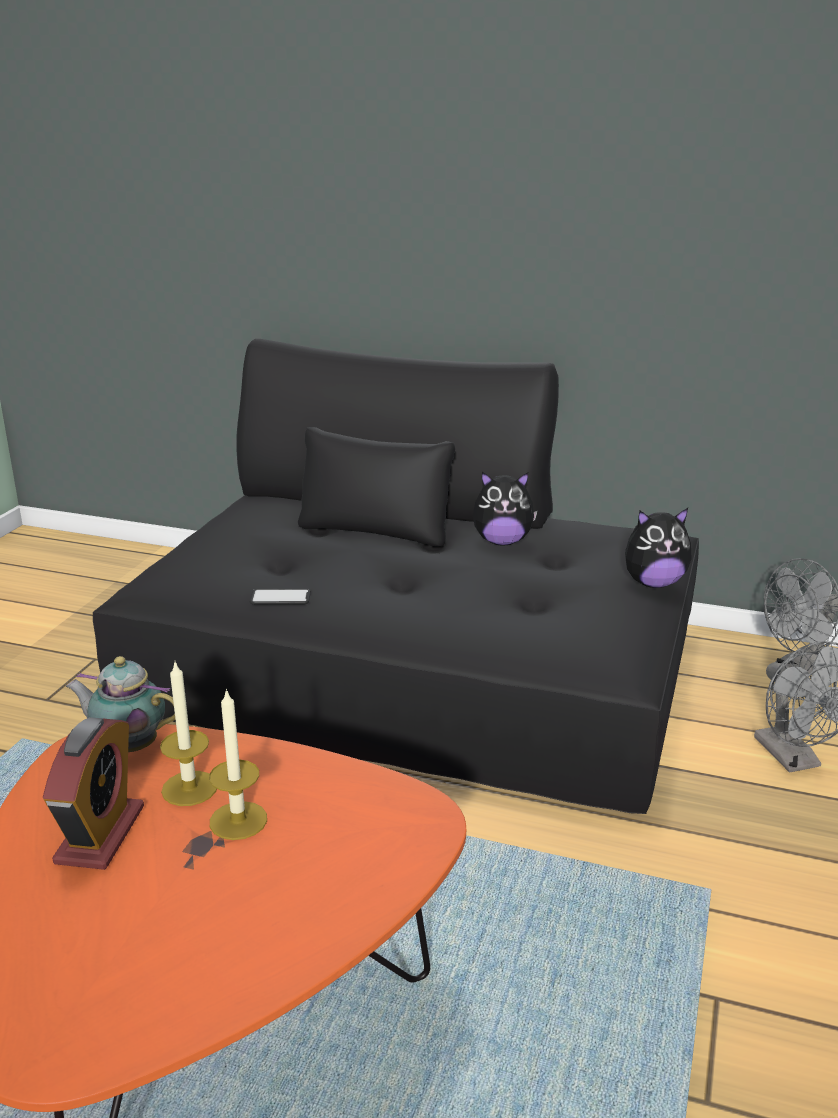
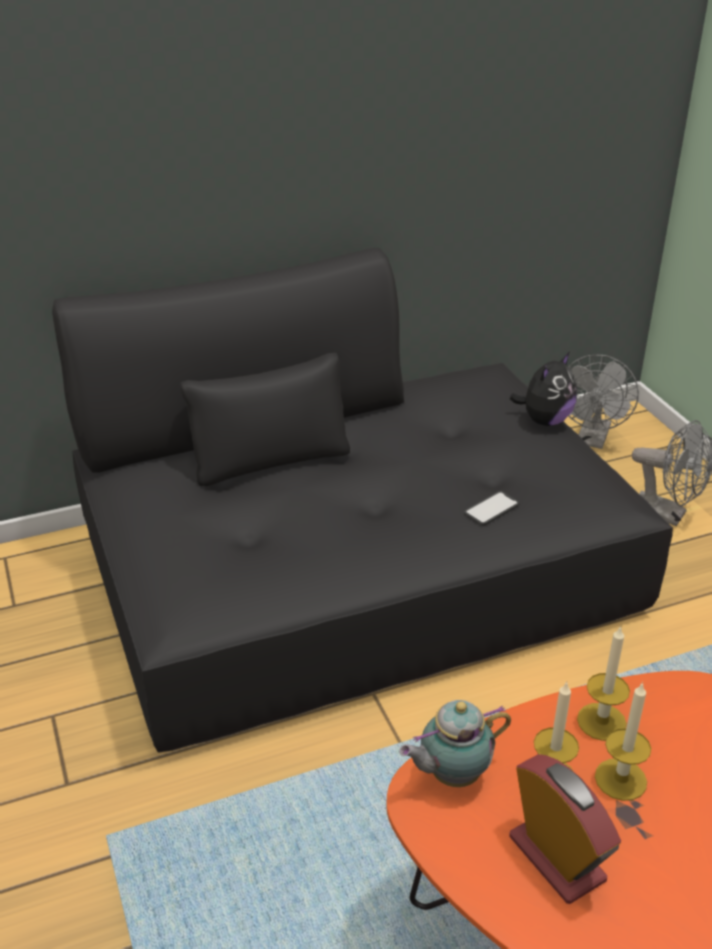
camera: 40 degrees left, 10 degrees up
phone [250,588,311,605] -> phone moved to [464,491,520,525]
plush toy [473,472,538,546] -> none
none -> candle [577,626,630,741]

